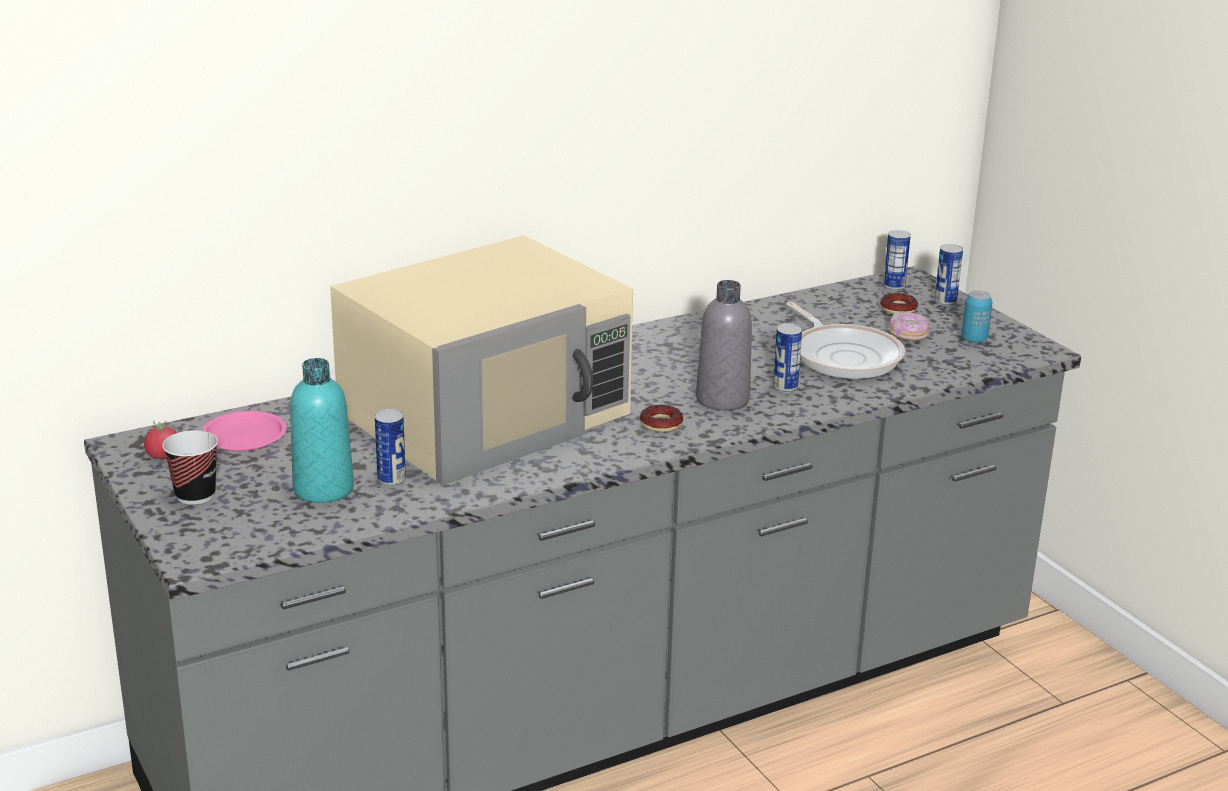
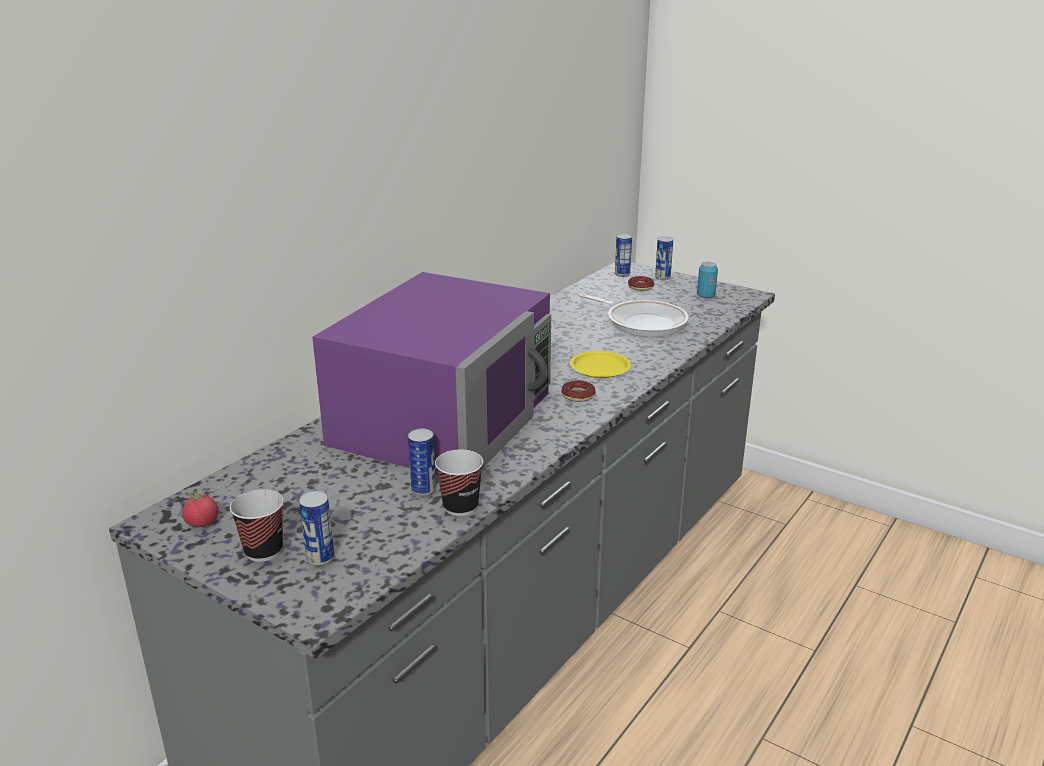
camera: 25 degrees left, 0 degrees up
pink plate [201,411,287,451] -> none
turquoise bottle [290,358,354,503] -> none
beige microwave [330,235,633,486] -> purple microwave [312,272,551,475]
grey bottle [696,280,752,411] -> yellow plate [570,351,631,378]
can [773,323,802,393] -> can moved to [299,491,334,567]
donut [889,312,929,341] -> none
none -> cup [435,449,483,516]

